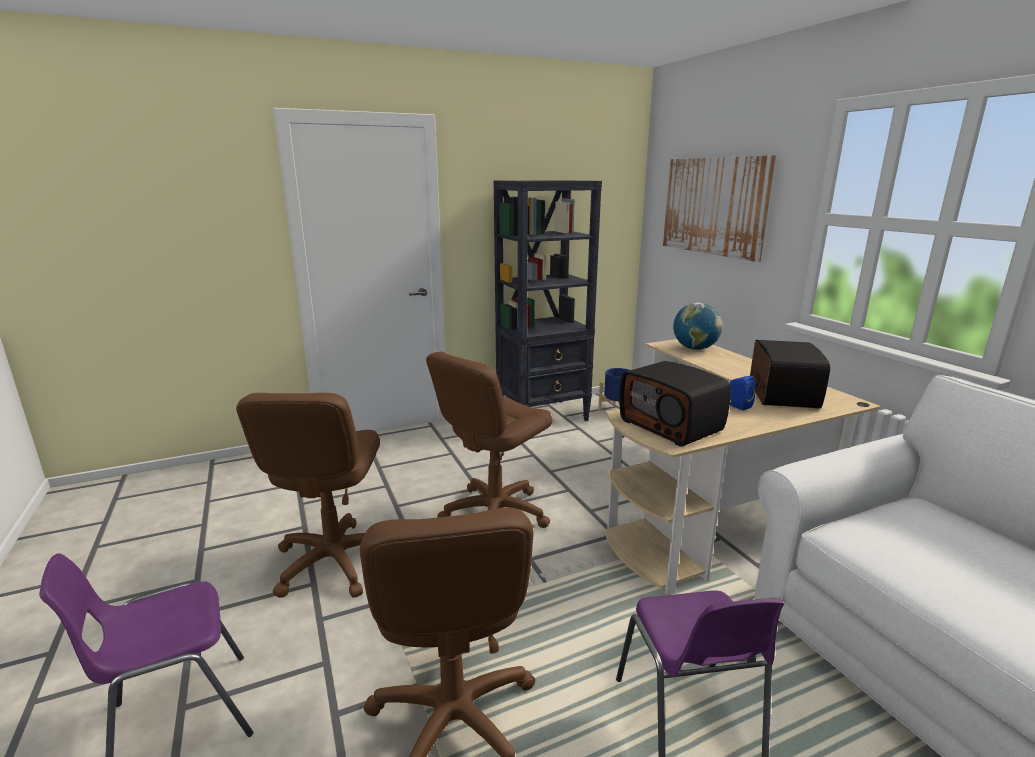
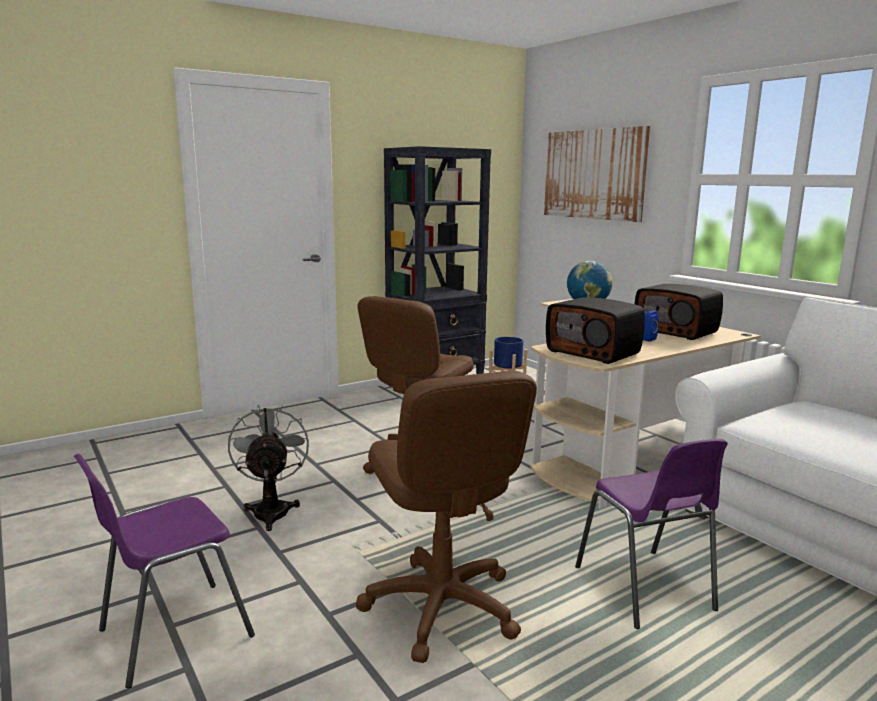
camera: 10 degrees left, 5 degrees down
brown office chair [236,393,380,598] -> grey fan [228,405,309,531]
radio [750,340,830,409] -> radio turned 135 degrees clockwise [635,284,723,340]

